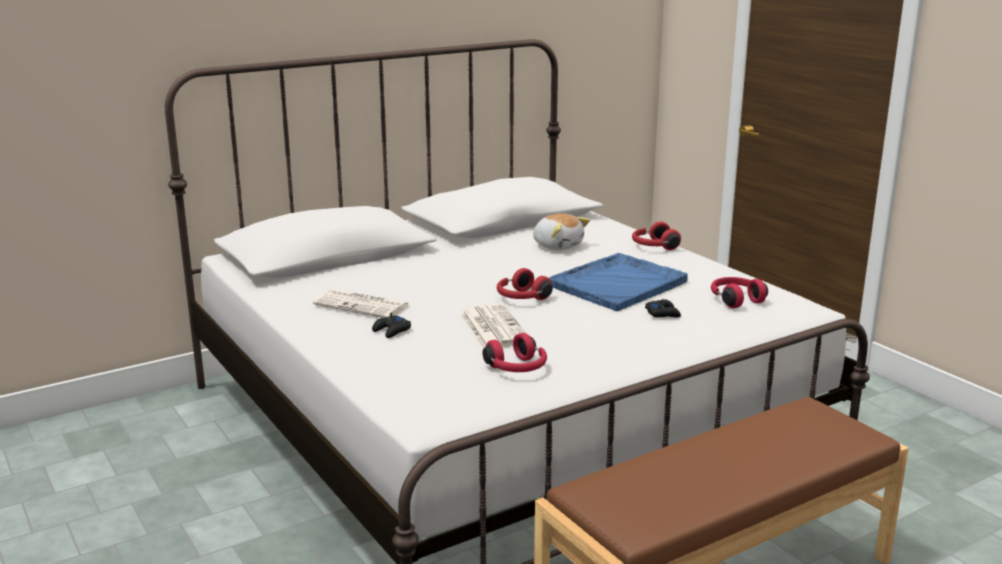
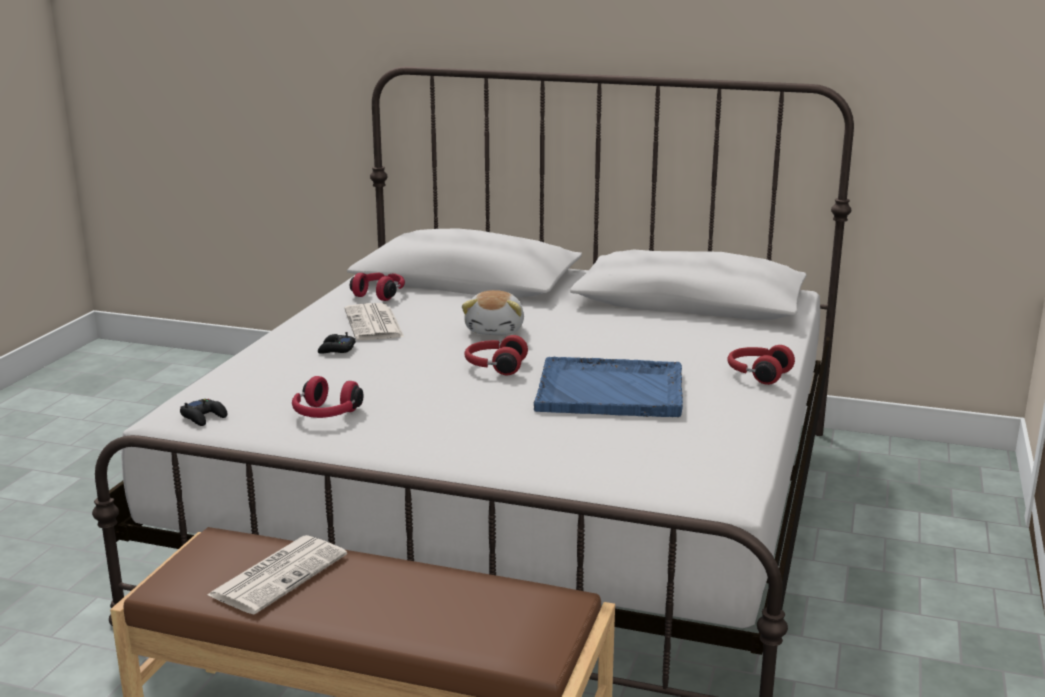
camera: 50 degrees right, 0 degrees up
newspaper [460,304,527,348] -> newspaper moved to [208,535,347,614]
plush toy [533,213,590,250] -> plush toy moved to [462,290,524,335]
black game controller [645,299,681,317] -> black game controller moved to [180,399,227,426]
red headphones [711,277,768,308] -> red headphones moved to [350,273,405,301]

